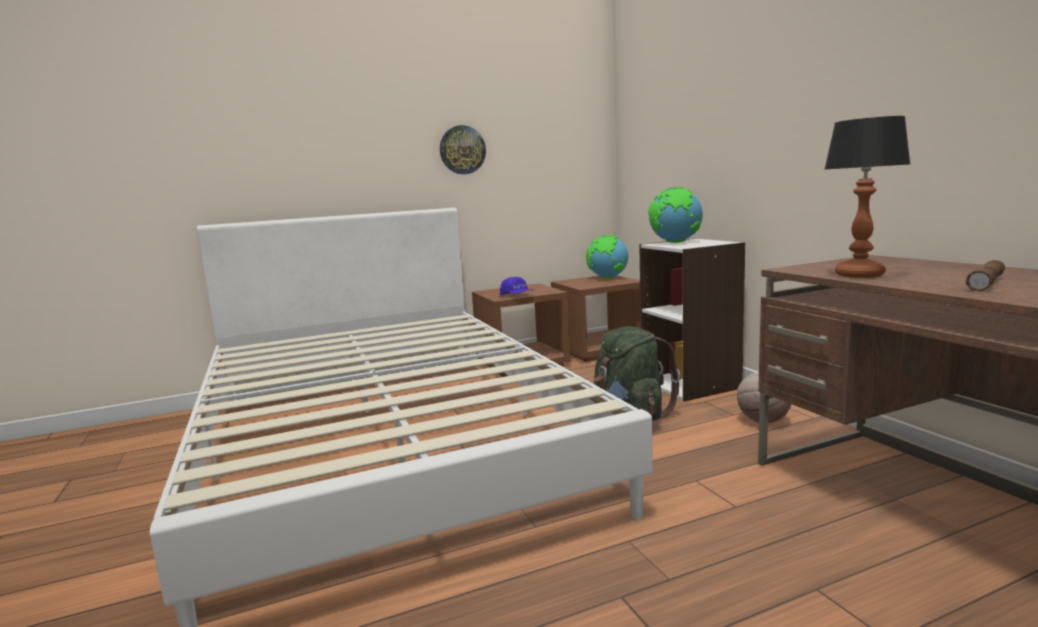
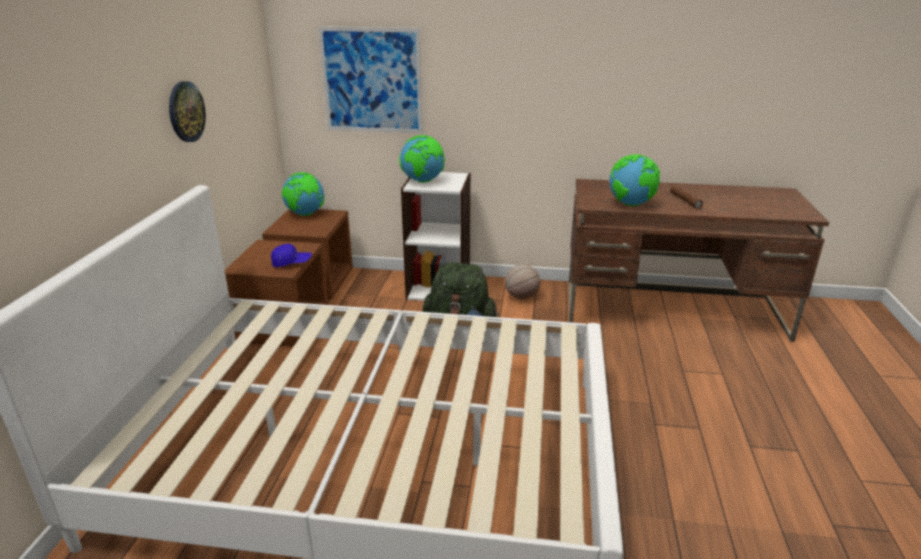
camera: 60 degrees left, 15 degrees up
table lamp [825,116,910,278] -> globe [609,154,660,206]
none -> picture [318,26,423,133]

